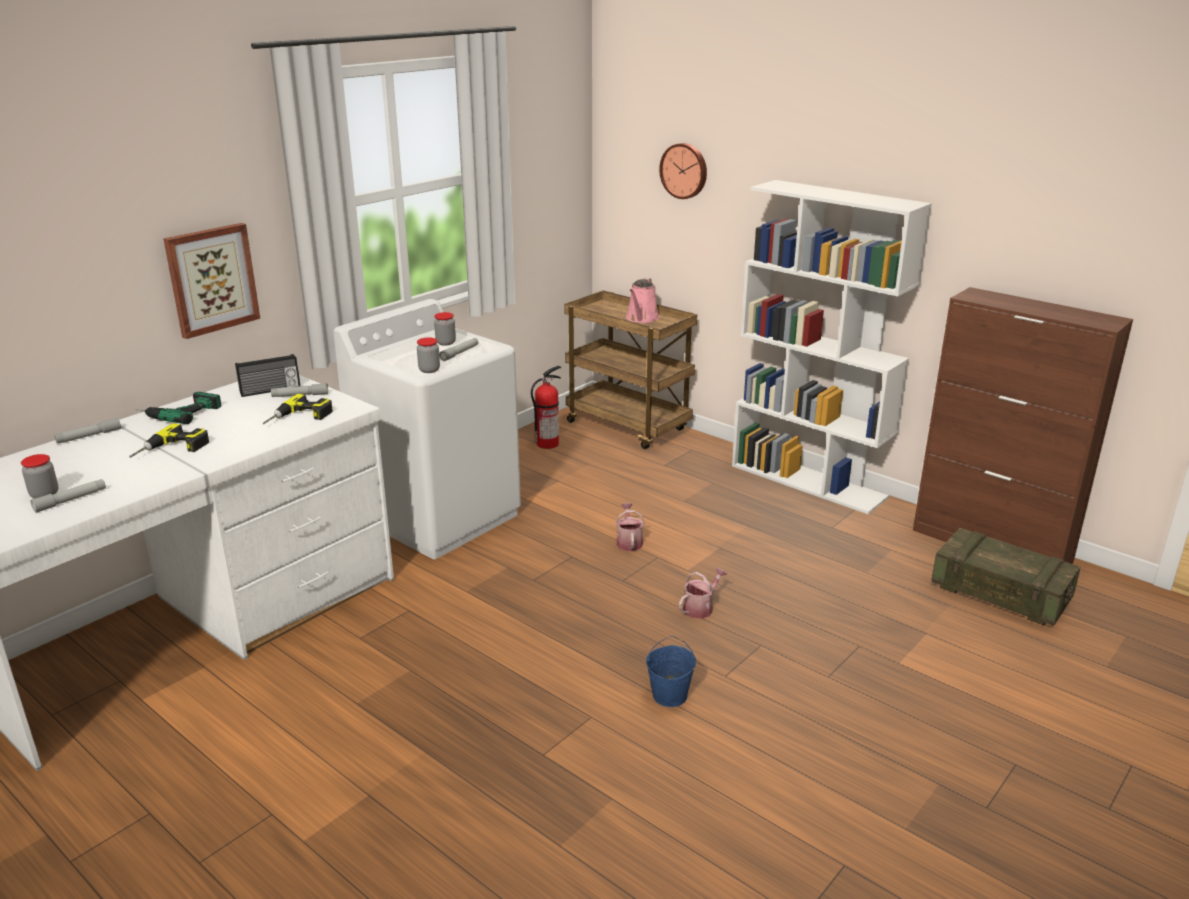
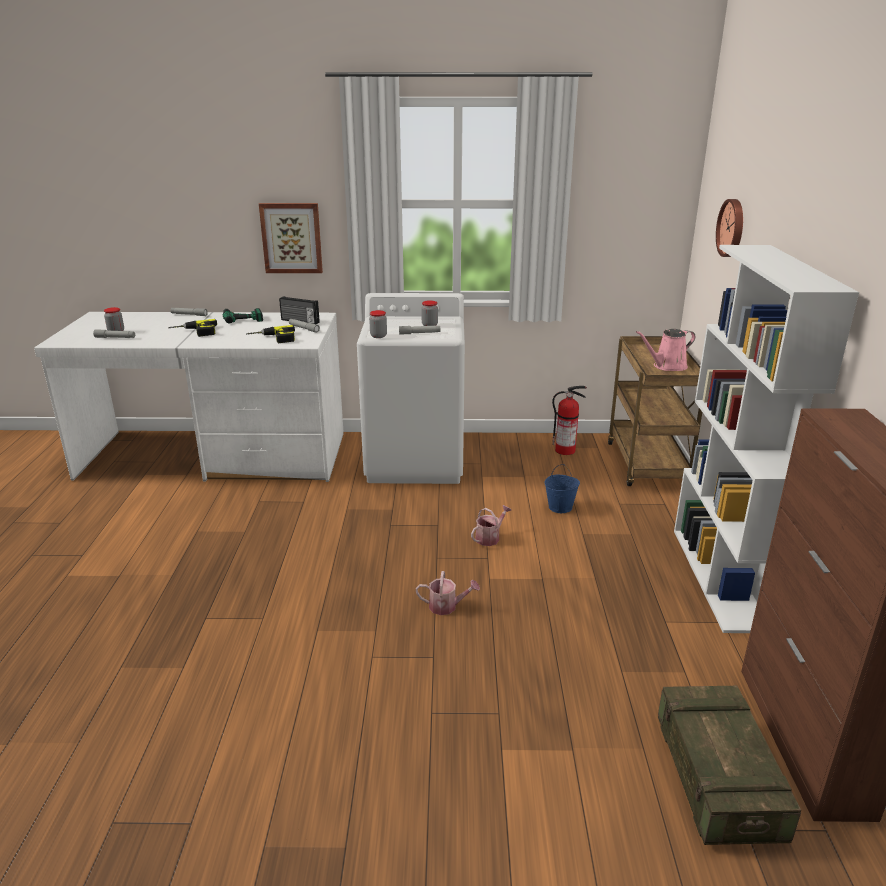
camera: 50 degrees right, 0 degrees up
blue bucket [646,636,696,707] -> blue bucket moved to [544,464,580,513]

